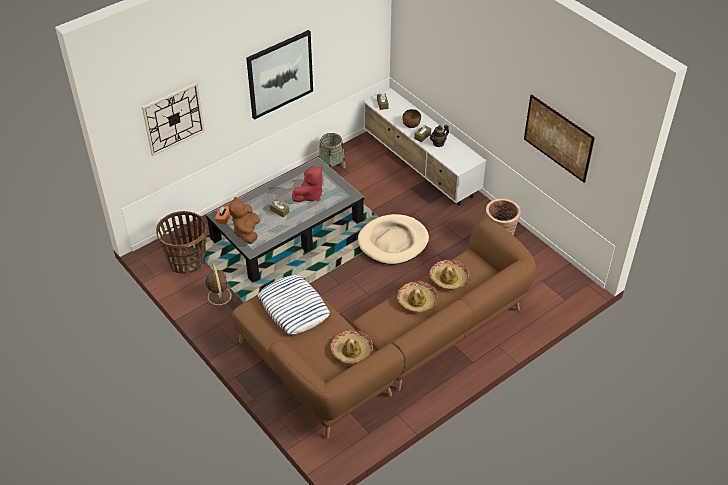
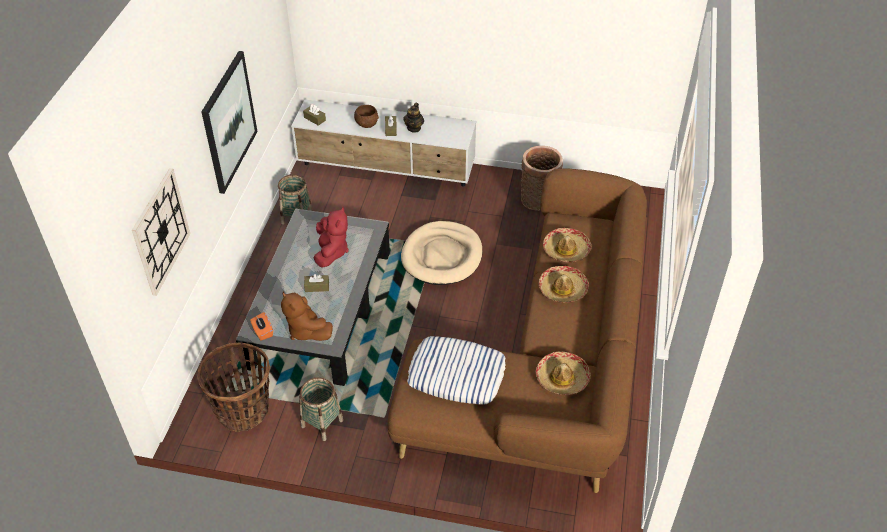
camera: 40 degrees left, 0 degrees up
brown fan [201,264,237,311] -> basket [299,377,343,441]
picture [524,94,595,183] -> none

